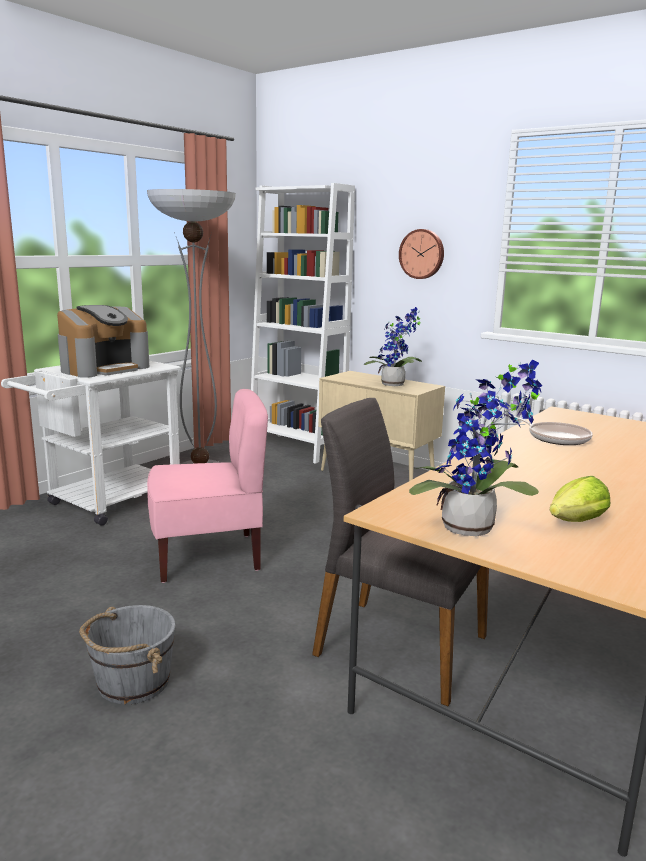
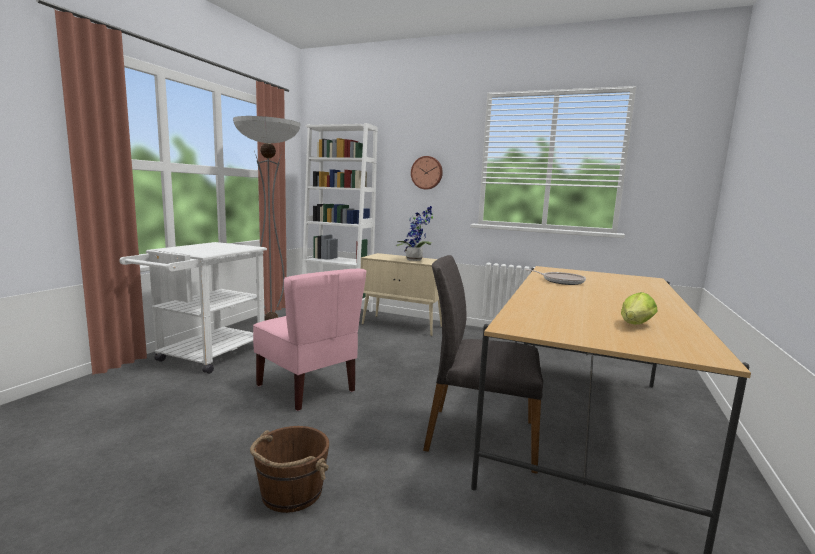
camera: 15 degrees left, 5 degrees down
coffee machine [57,305,149,378] -> none
grey bucket [79,605,176,704] -> brown bucket [250,426,329,513]
pink chair [147,389,268,583] -> pink chair turned 75 degrees clockwise [253,269,366,411]
potted plant [409,359,543,536] -> none

